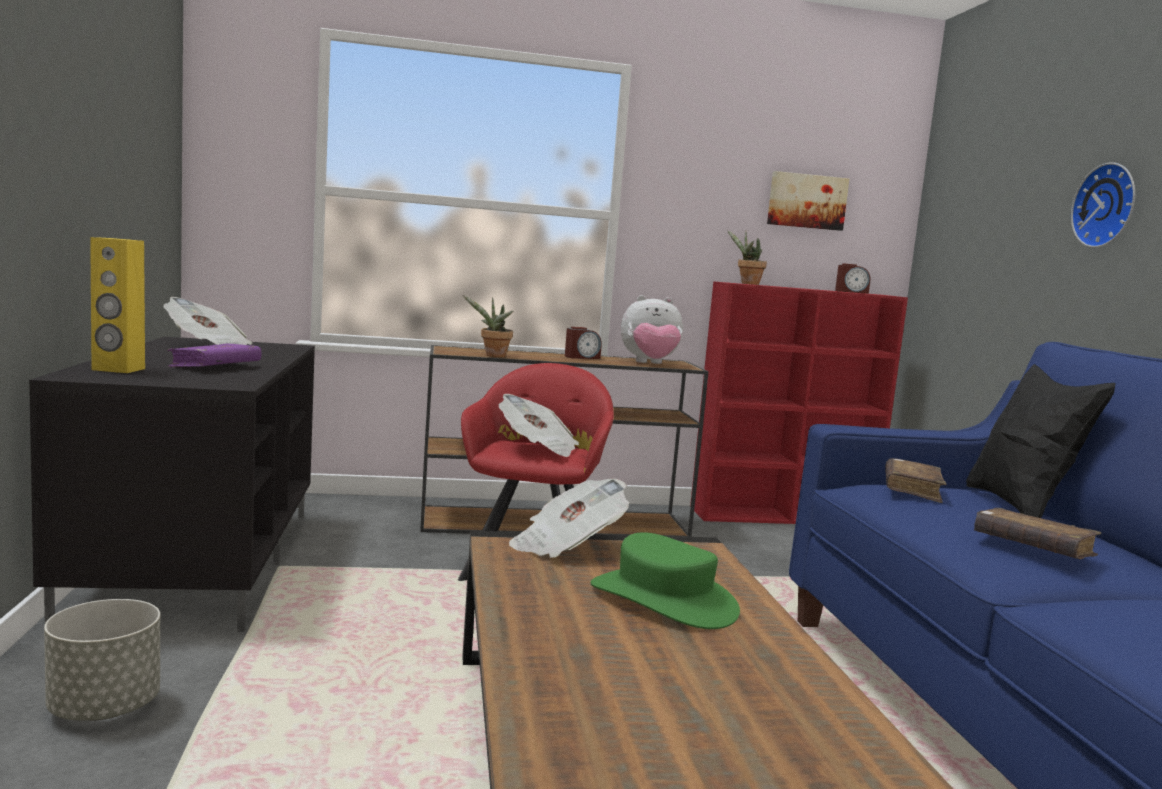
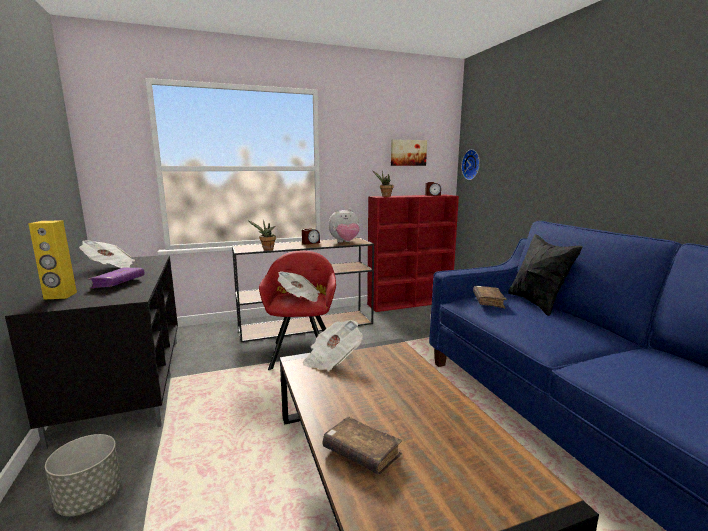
camera: 10 degrees left, 5 degrees up
green hat [590,532,740,629] -> none
brown book [974,508,1101,559] -> brown book moved to [323,416,402,475]
wall clock [1071,162,1135,248] -> wall clock moved to [461,149,480,180]

